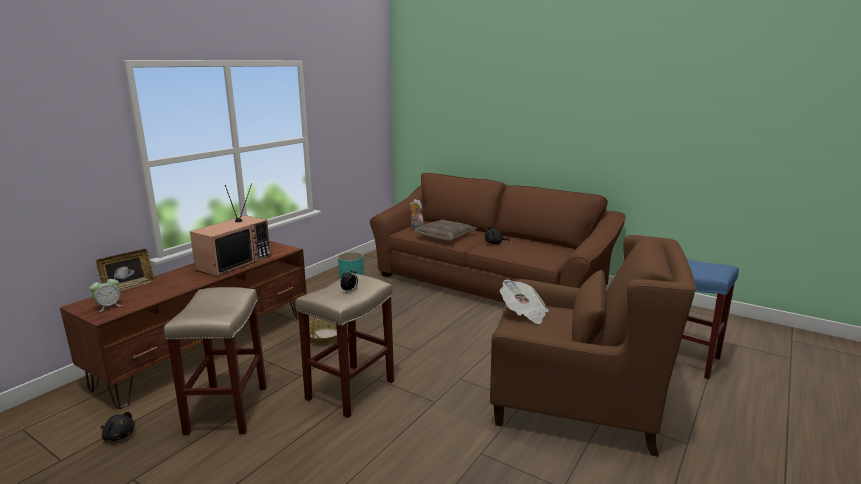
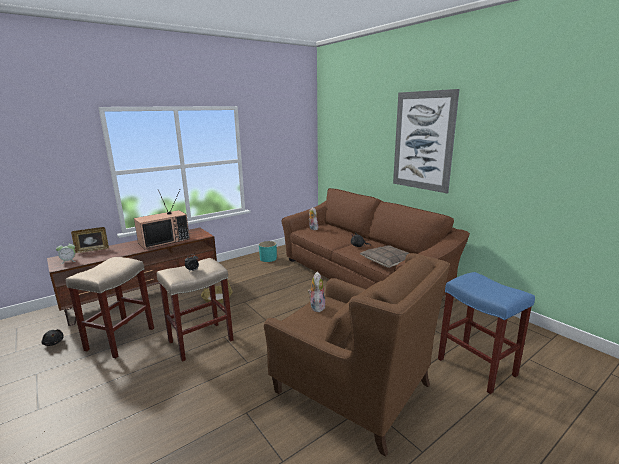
camera: 20 degrees right, 0 degrees up
pillow [414,220,477,241] -> pillow moved to [360,245,409,268]
newspaper [500,279,549,324] -> plush toy [308,271,326,312]
none -> picture [393,89,460,193]

